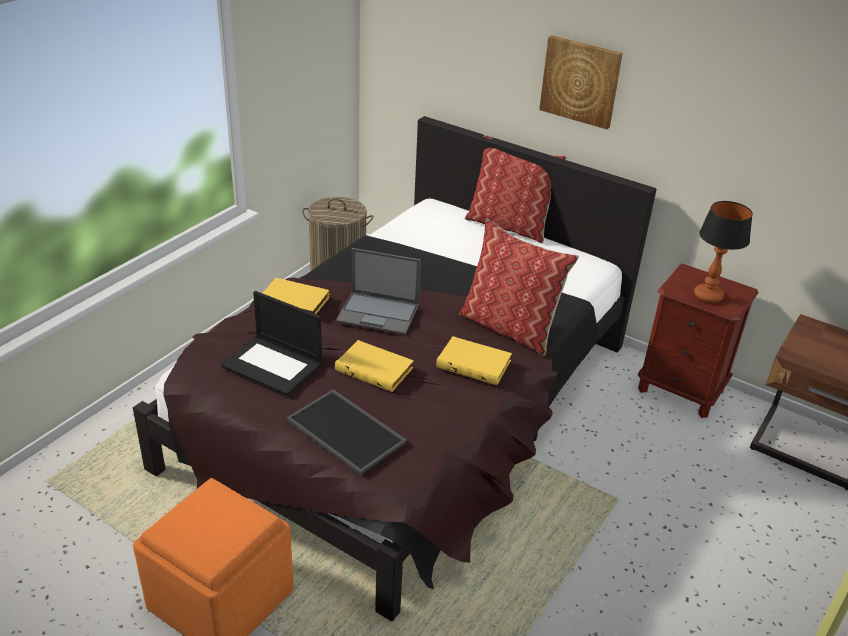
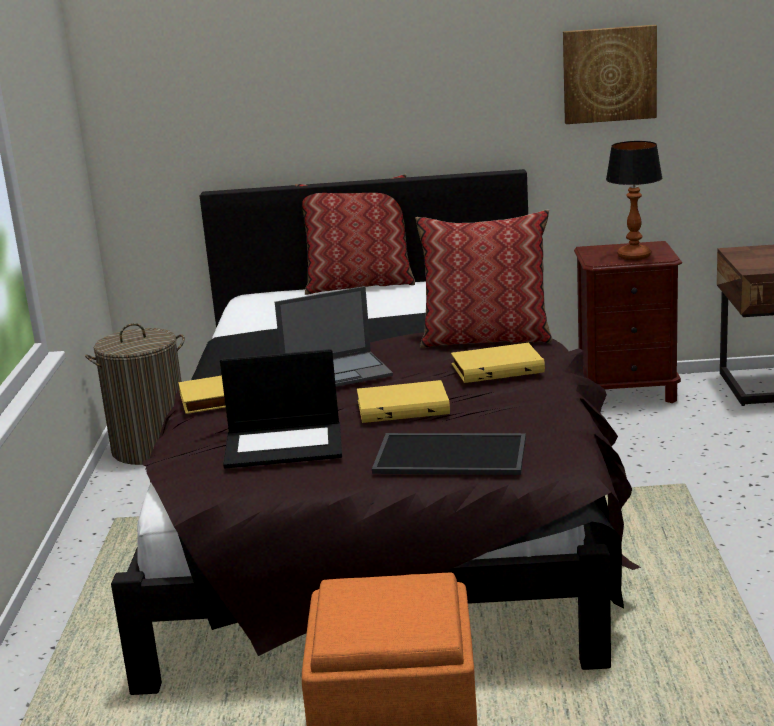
camera: 30 degrees left, 15 degrees down
picture [539,35,623,129] -> picture moved to [563,25,657,124]

